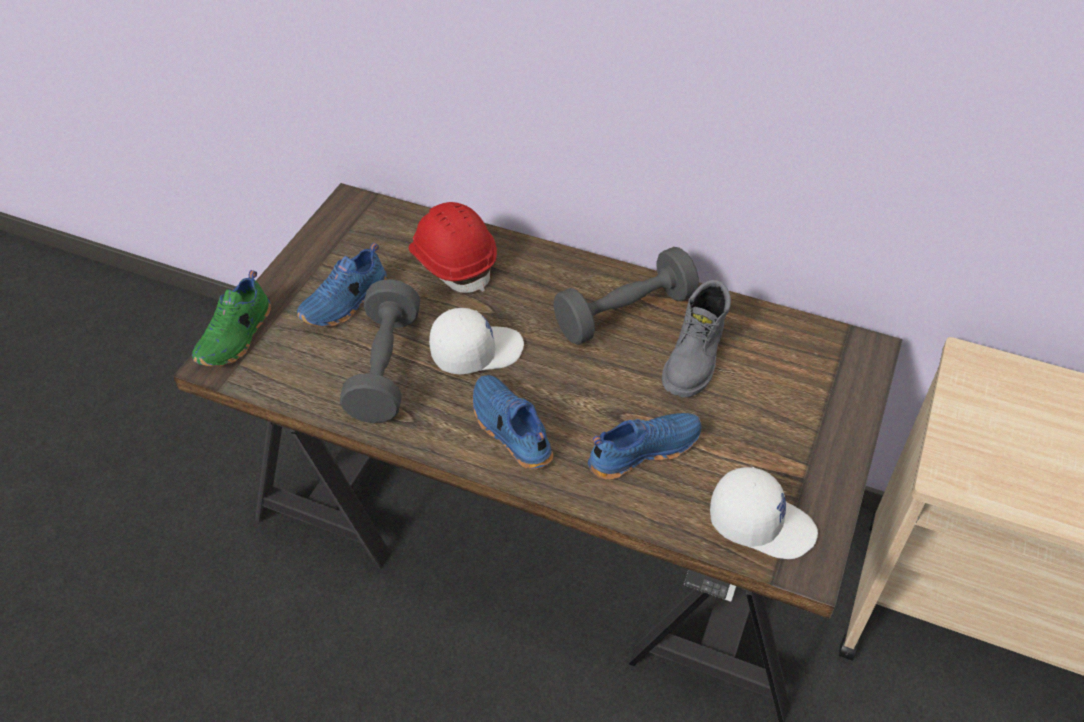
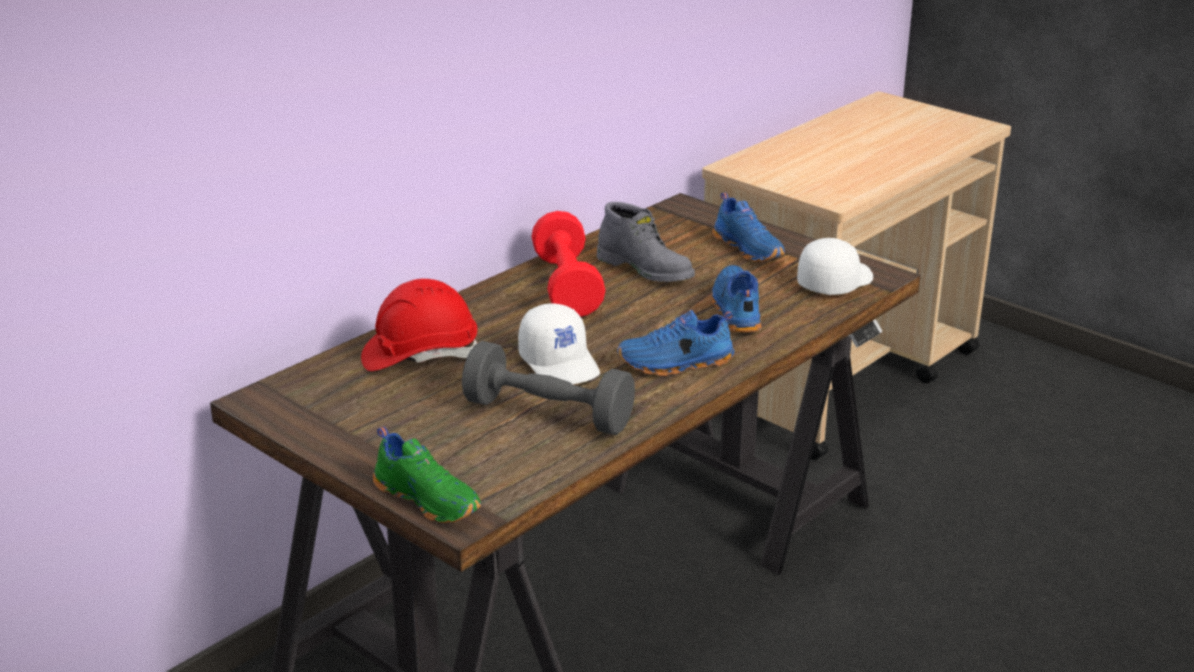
camera: 70 degrees left, 20 degrees down
blue shoe [297,243,387,327] -> blue shoe moved to [712,192,785,262]
white cap [429,308,524,374] -> white cap turned 150 degrees clockwise [518,303,600,384]
grey dumbbell [554,247,699,345] -> red dumbbell [531,211,606,317]

